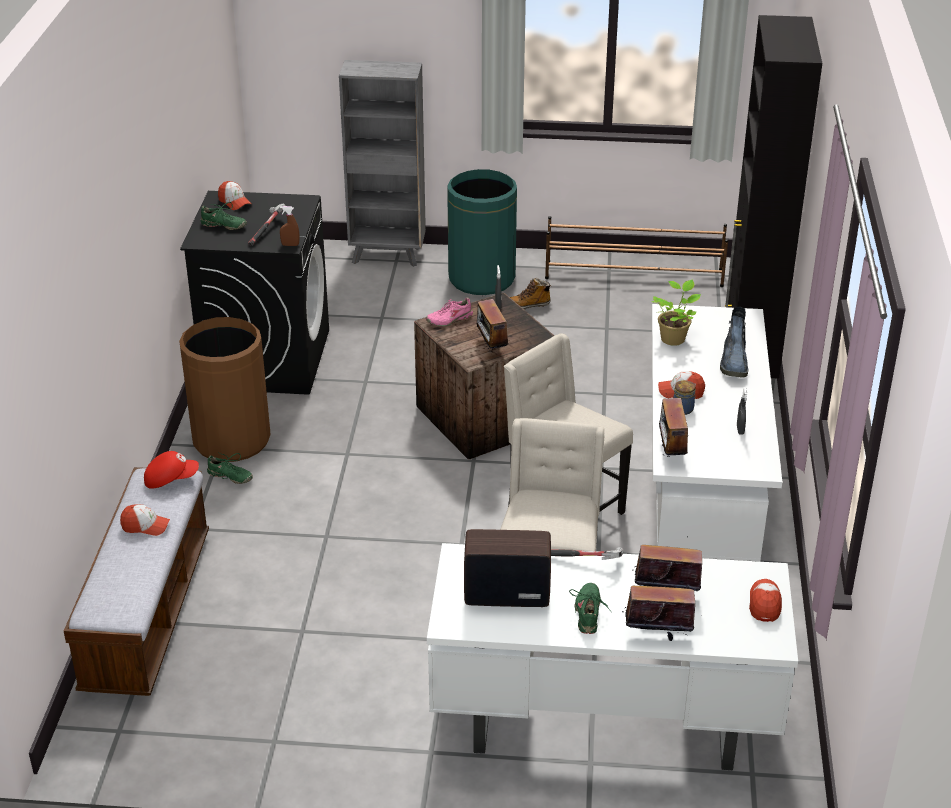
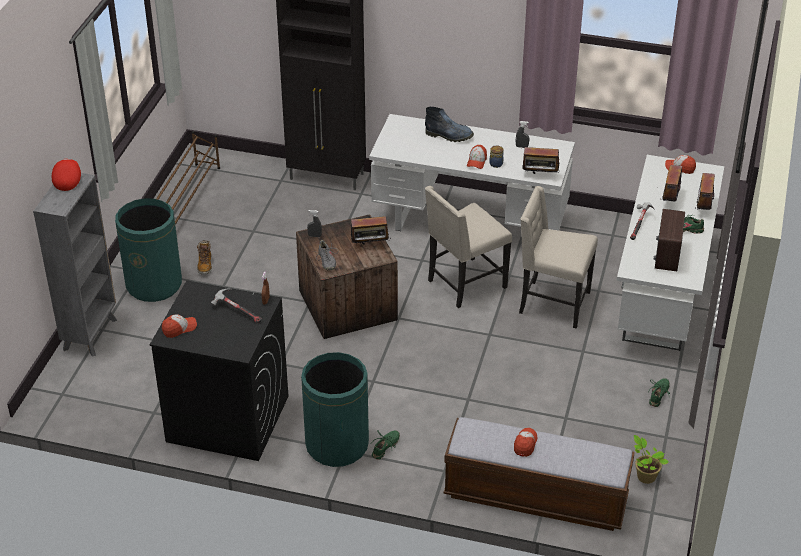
camera: 80 degrees left, 5 degrees up
red cap [144,451,199,489] -> red cap moved to [52,159,81,191]
brown trash can [179,317,271,462] -> green trash can [301,352,369,467]
green shoe [201,202,247,230] -> green shoe moved to [649,378,670,407]
pink shoe [426,297,473,327] -> grey shoe [312,240,338,271]
potted plant [651,280,701,346] -> potted plant moved to [634,435,669,484]

